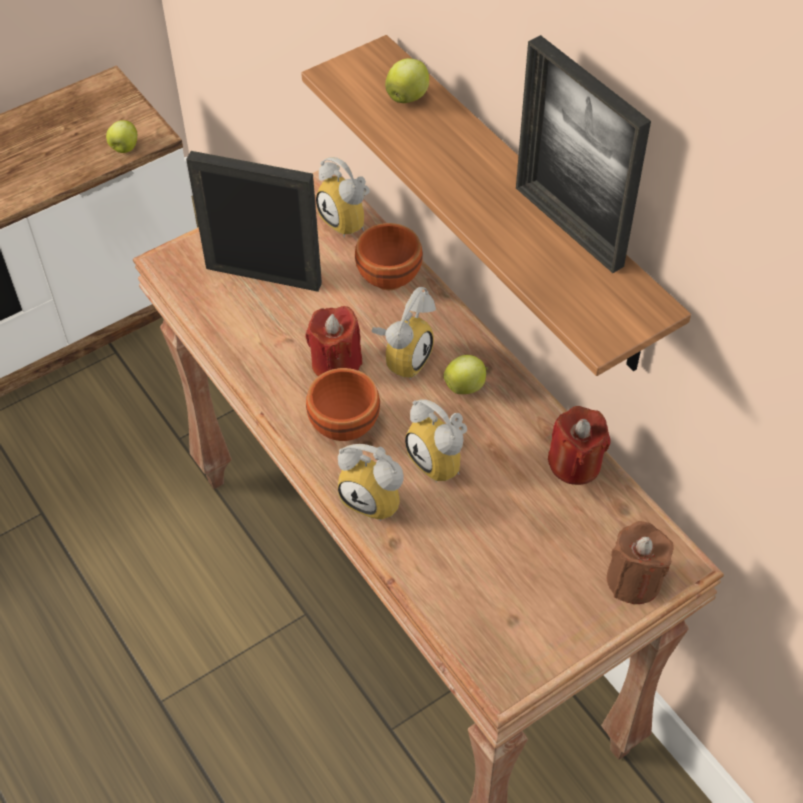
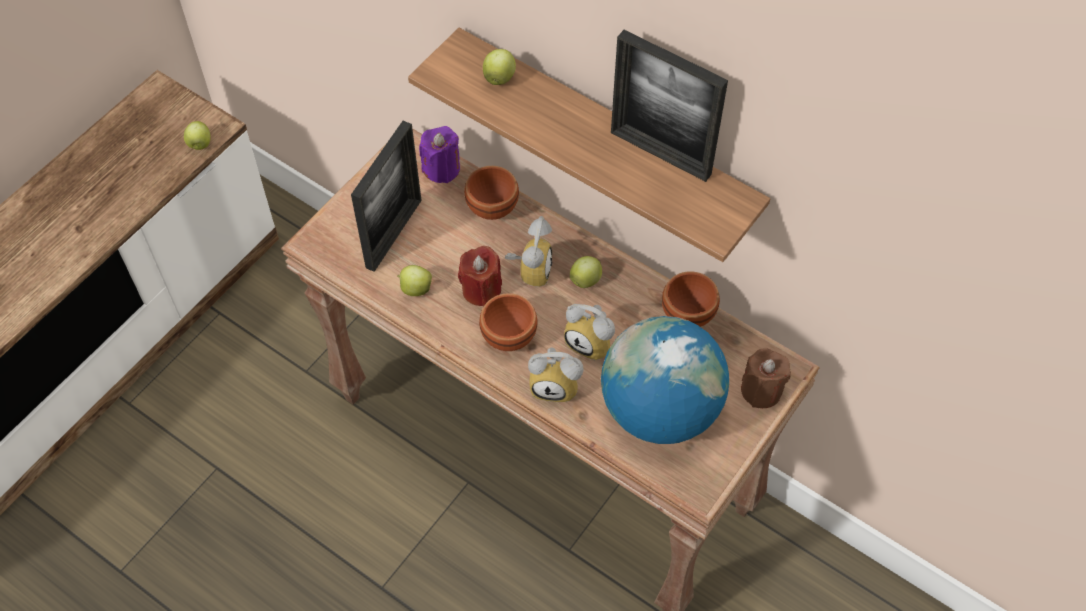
camera: 20 degrees left, 5 degrees up
picture frame [186,151,322,292] -> picture frame turned 120 degrees clockwise [351,121,422,272]
alarm clock [316,157,370,237] -> purple candle [419,126,460,183]
red candle [548,406,611,485] -> brown bowl [662,271,720,327]
none -> apple [397,265,432,296]
none -> globe [601,316,729,444]

